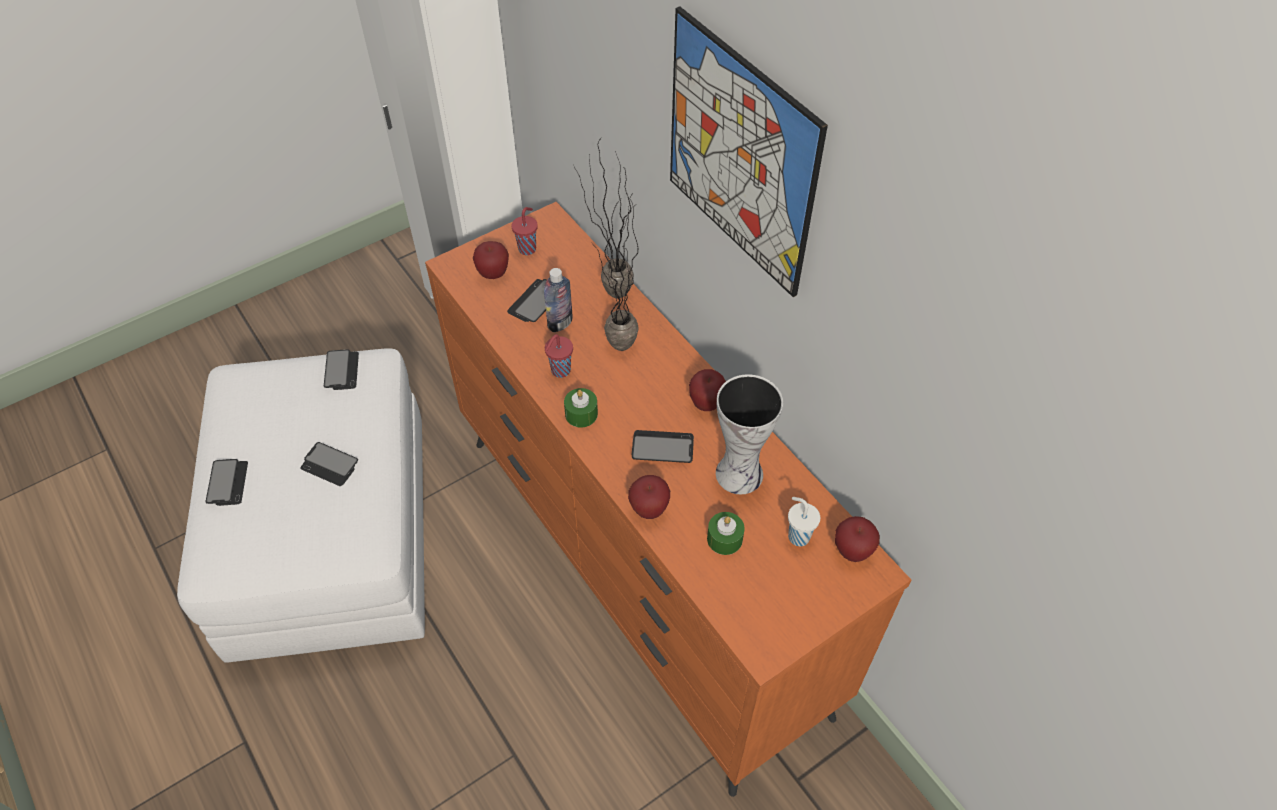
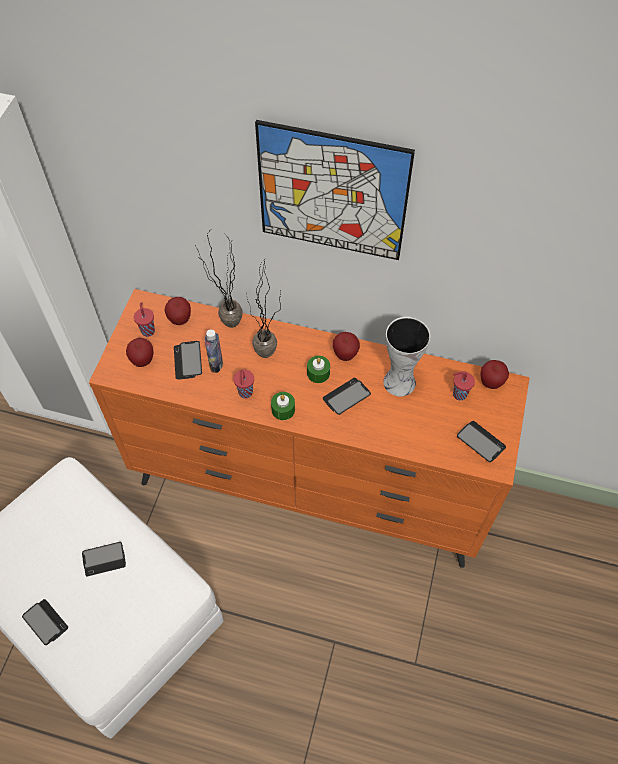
camera: 40 degrees left, 5 degrees up
phone [324,349,359,390] -> phone moved to [457,421,506,462]
apple [628,475,670,519] -> apple moved to [164,297,191,325]
green candle [707,512,745,555] -> green candle moved to [307,356,330,383]
white cup [788,497,820,546] -> red cup [453,371,475,401]

